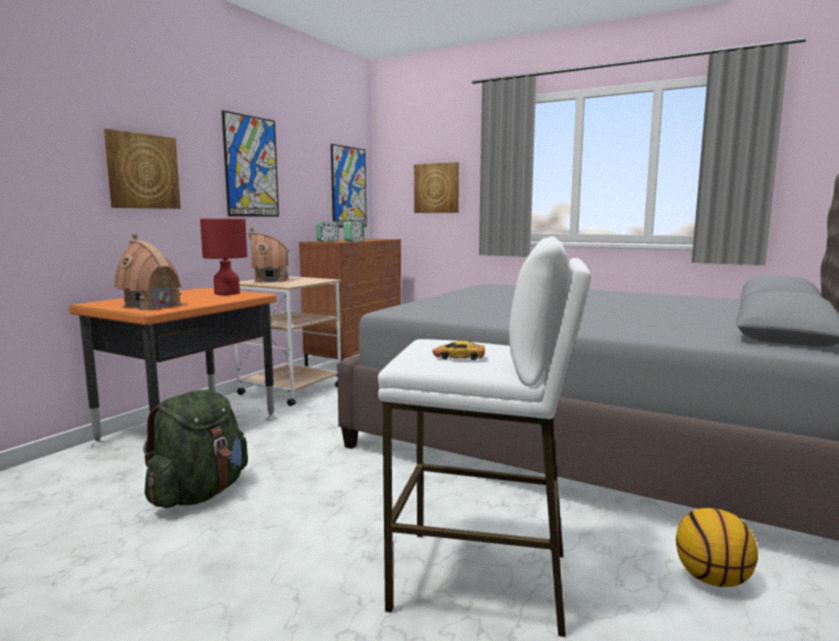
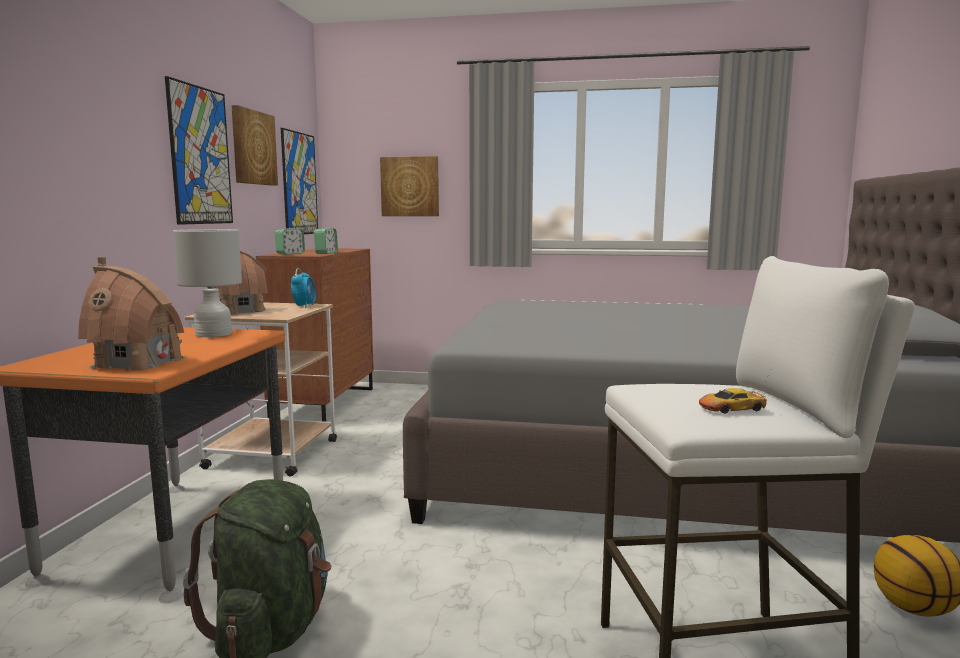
camera: 20 degrees left, 0 degrees up
picture [104,129,181,209] -> picture moved to [232,105,278,186]
red table lamp [200,219,247,295] -> grey table lamp [173,229,242,337]
none -> alarm clock [291,268,316,308]

